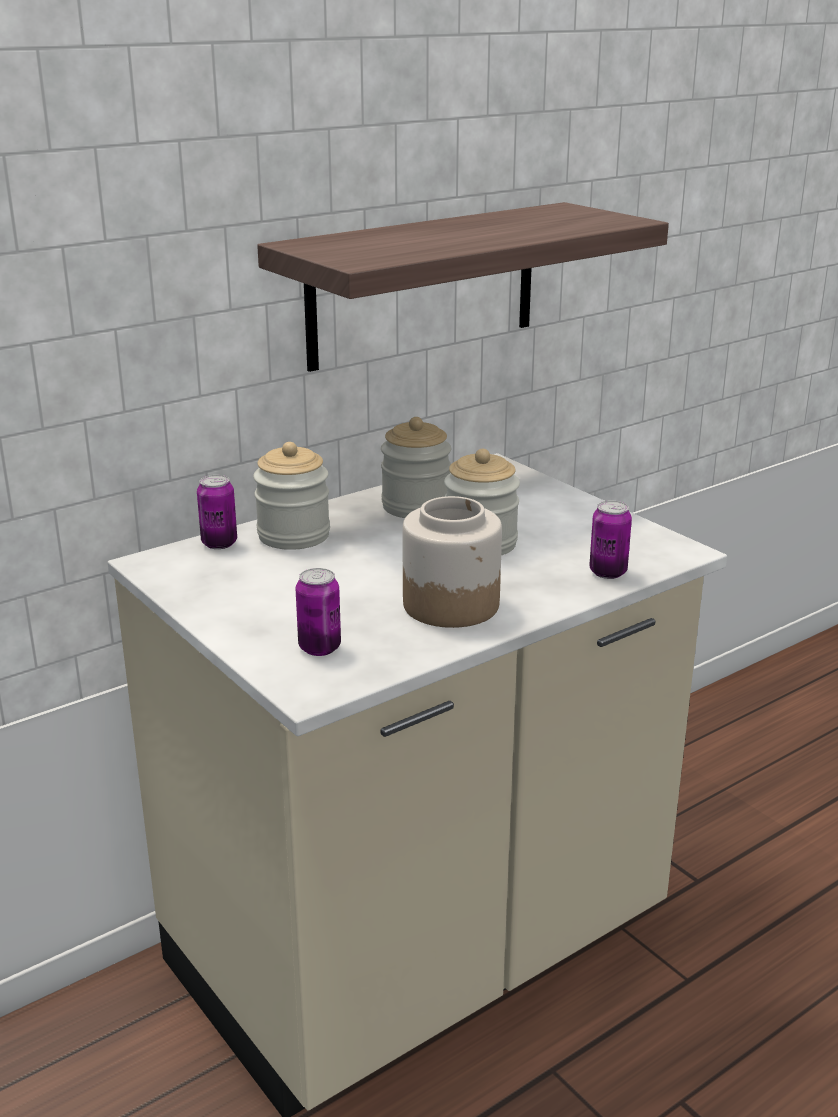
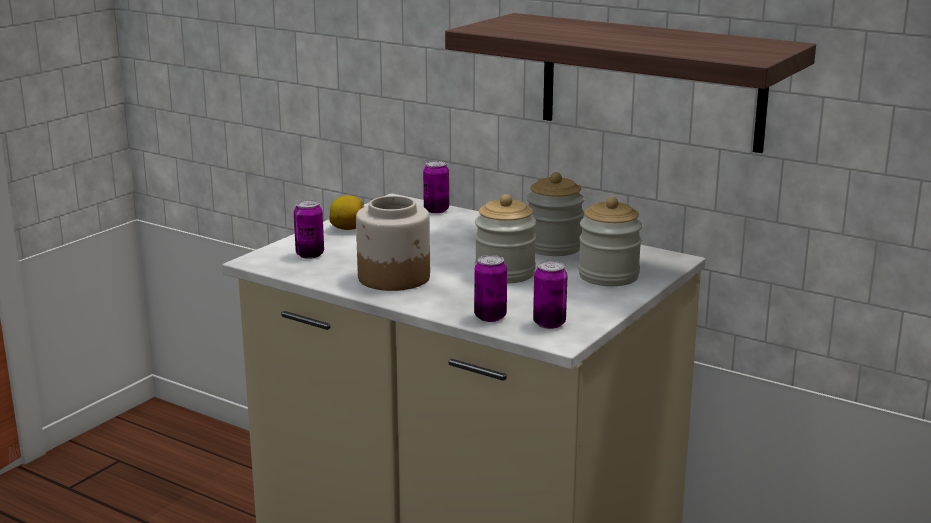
camera: 70 degrees right, 5 degrees down
jar [253,442,330,550] -> jar moved to [578,197,642,286]
none -> lemon [330,196,364,230]
none -> can [533,261,567,329]

